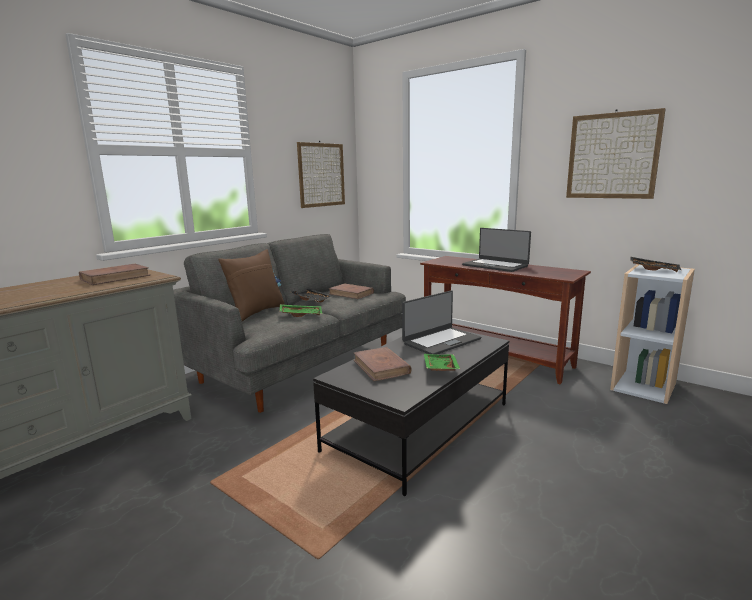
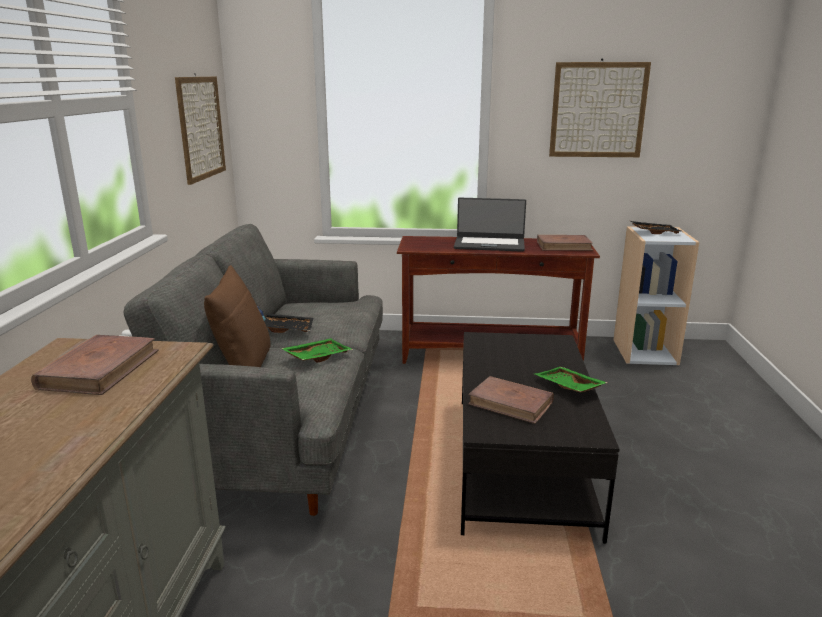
camera: 35 degrees left, 5 degrees up
brown book [328,283,374,299] -> brown book moved to [537,235,593,251]
laptop [402,291,481,354] -> none

